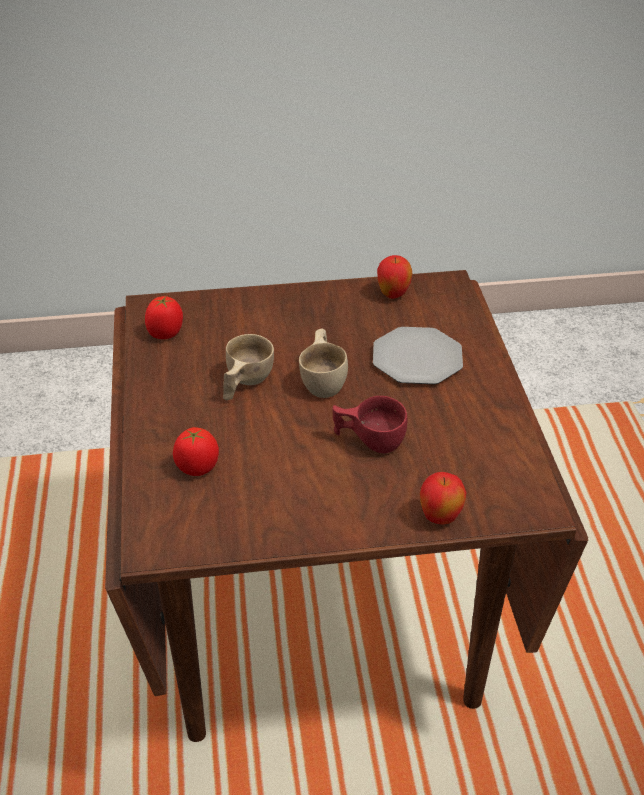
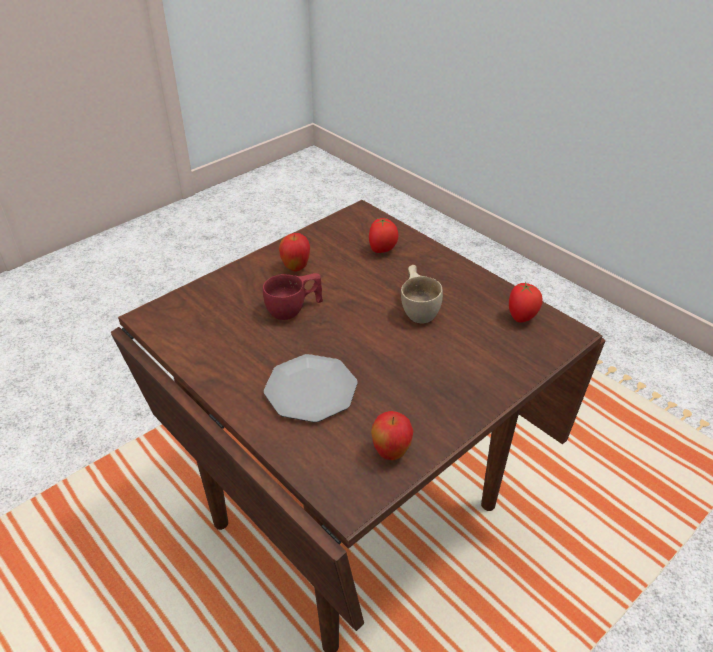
camera: 145 degrees right, 0 degrees up
beige cup [299,329,348,398] -> none
apple [420,472,467,525] -> apple moved to [279,233,310,271]

